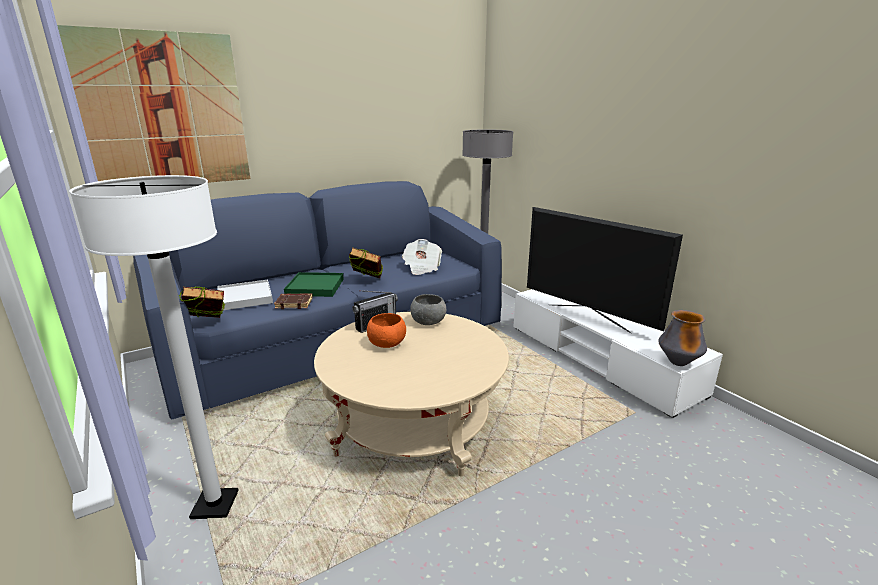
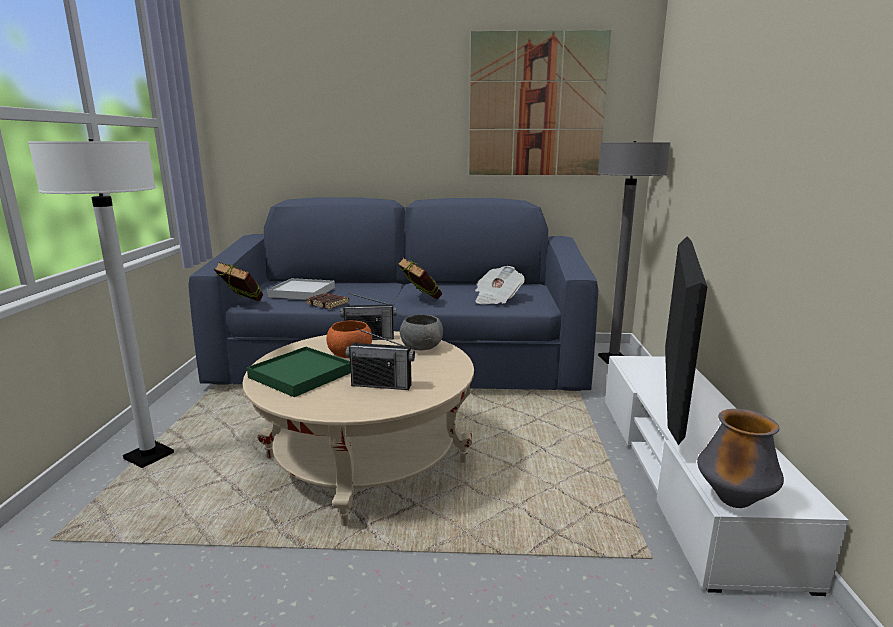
camera: 35 degrees right, 5 degrees down
picture [57,25,250,183] -> picture moved to [469,30,611,175]
green tray [284,272,344,297] -> green tray moved to [247,347,351,397]
television [527,207,683,333] -> television turned 150 degrees counterclockwise [665,236,707,445]
none -> radio [346,328,415,390]

